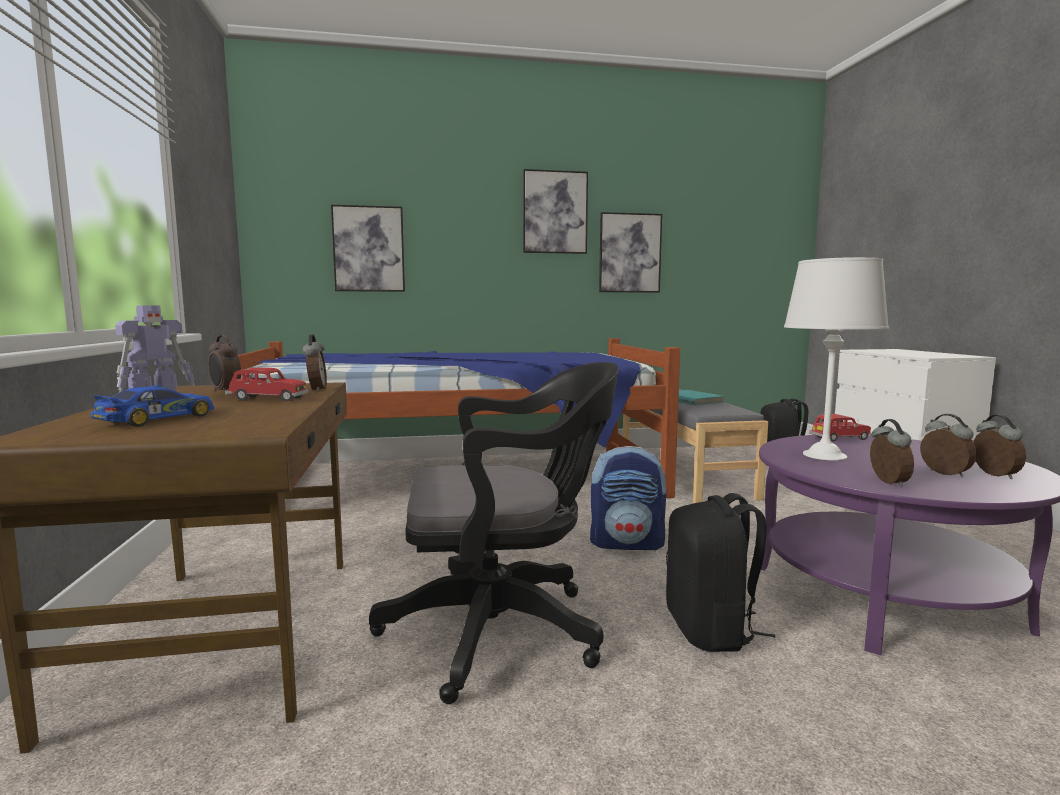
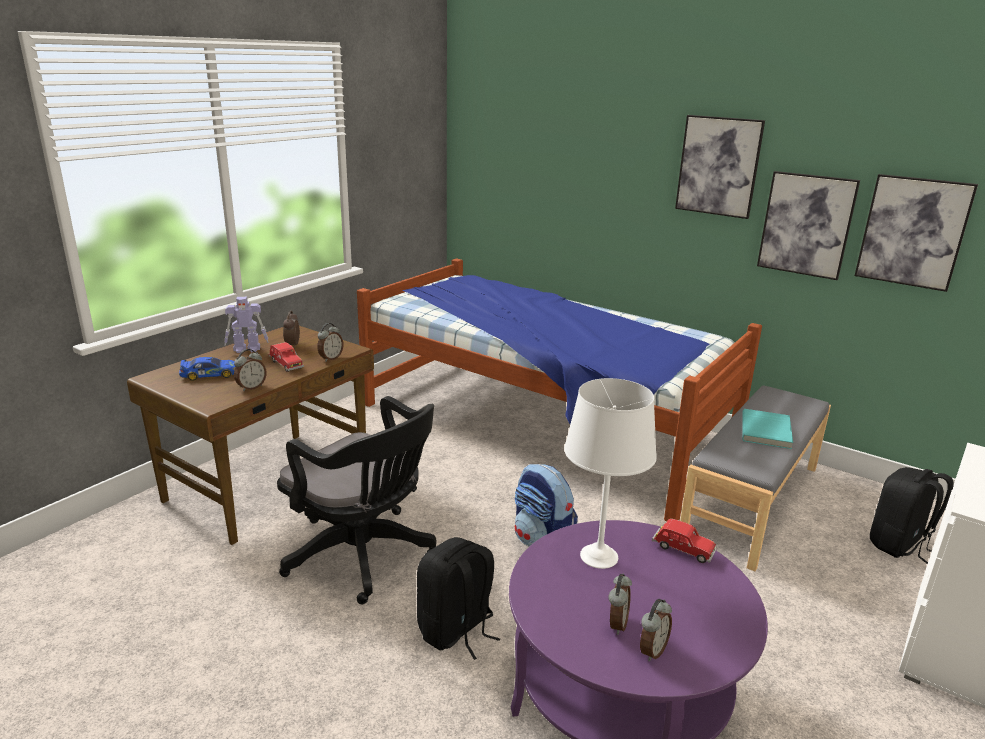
camera: 45 degrees right, 15 degrees up
picture [331,205,405,292] -> picture moved to [854,174,978,292]
alarm clock [870,419,914,487] -> alarm clock moved to [234,349,266,391]

